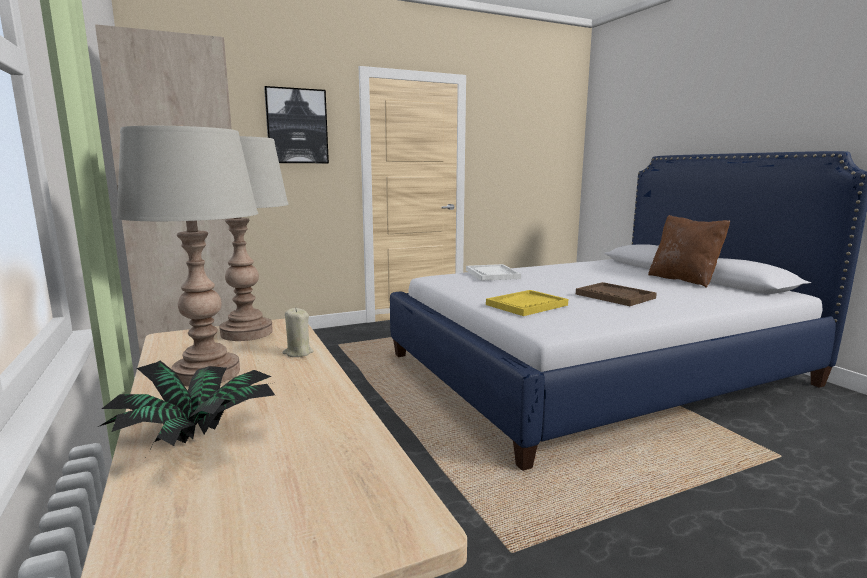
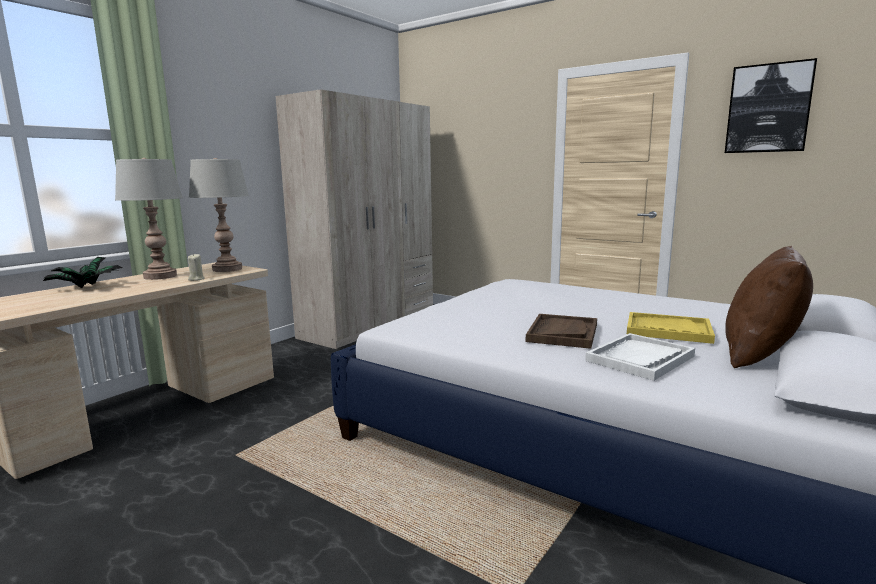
camera: 60 degrees right, 0 degrees up
picture [264,86,329,163] -> picture moved to [725,58,817,153]
white tray [466,264,521,281] -> white tray moved to [585,333,695,381]
yellow tray [486,290,568,316] -> yellow tray moved to [627,312,715,344]

